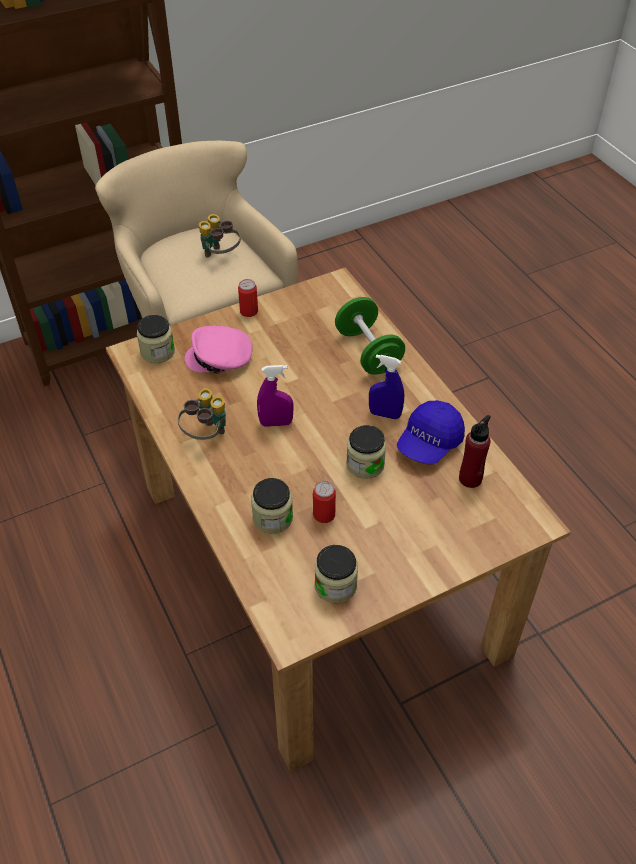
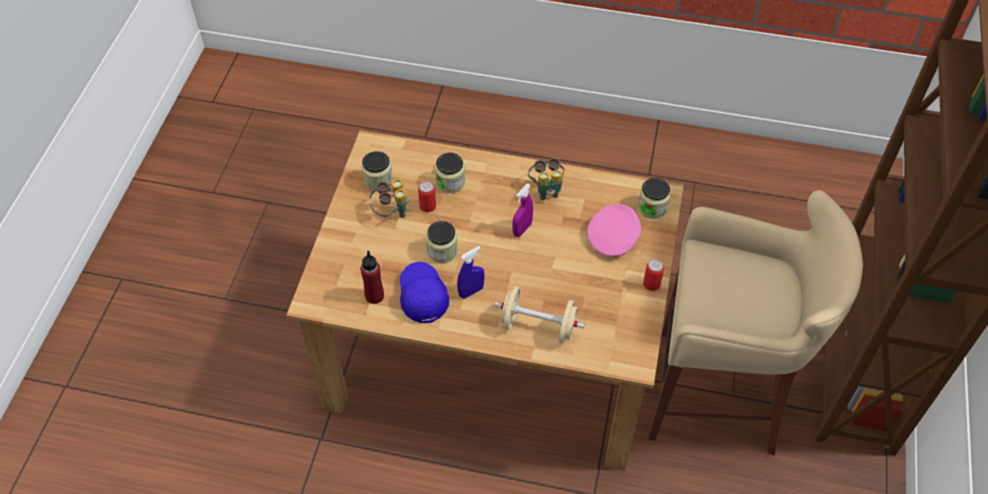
camera: 130 degrees right, 5 degrees up
binoculars [199,214,241,258] -> binoculars moved to [369,178,410,218]
green dumbbell [335,297,405,375] -> beige dumbbell [495,287,585,344]

